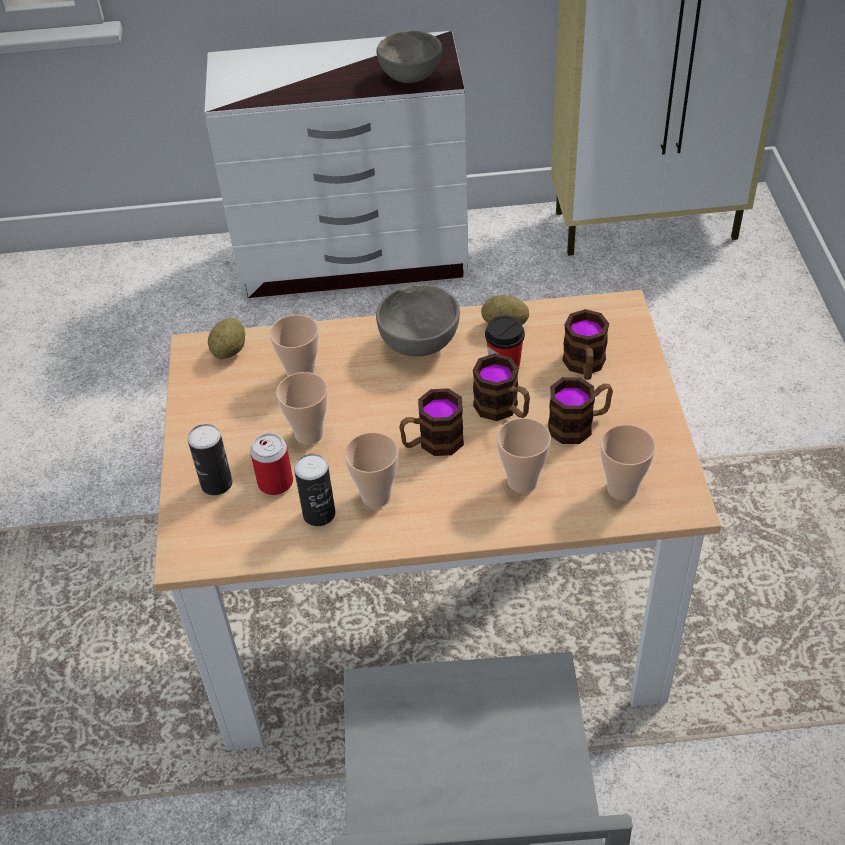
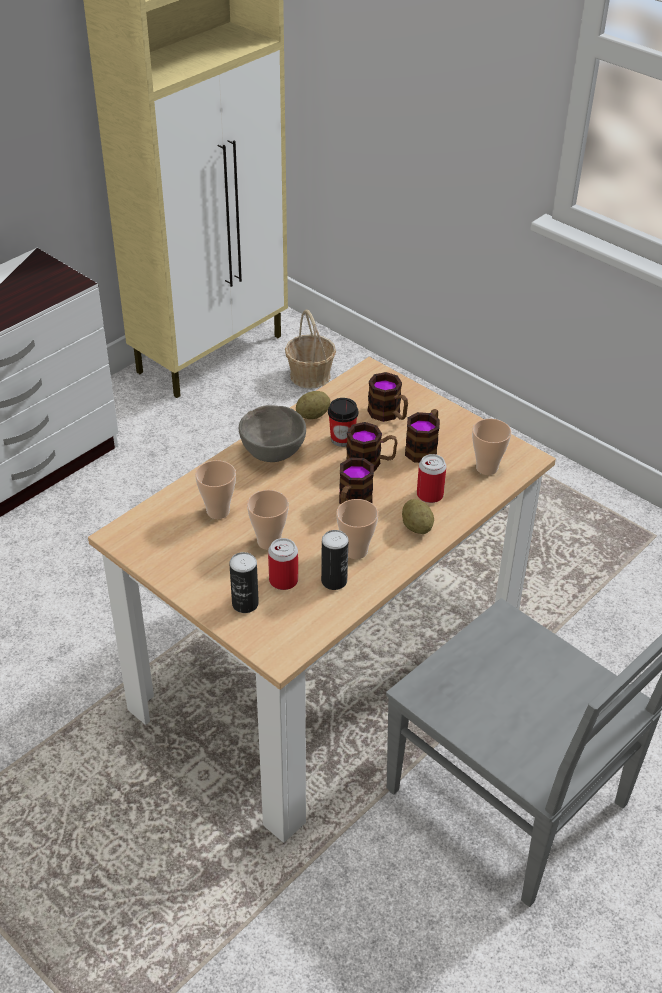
camera: 45 degrees left, 5 degrees down
potato [208,318,245,359] -> potato moved to [402,499,434,534]
grey bowl [376,30,442,83] -> none
cup [497,418,551,493] -> can [417,454,447,503]
none -> basket [285,310,336,389]

